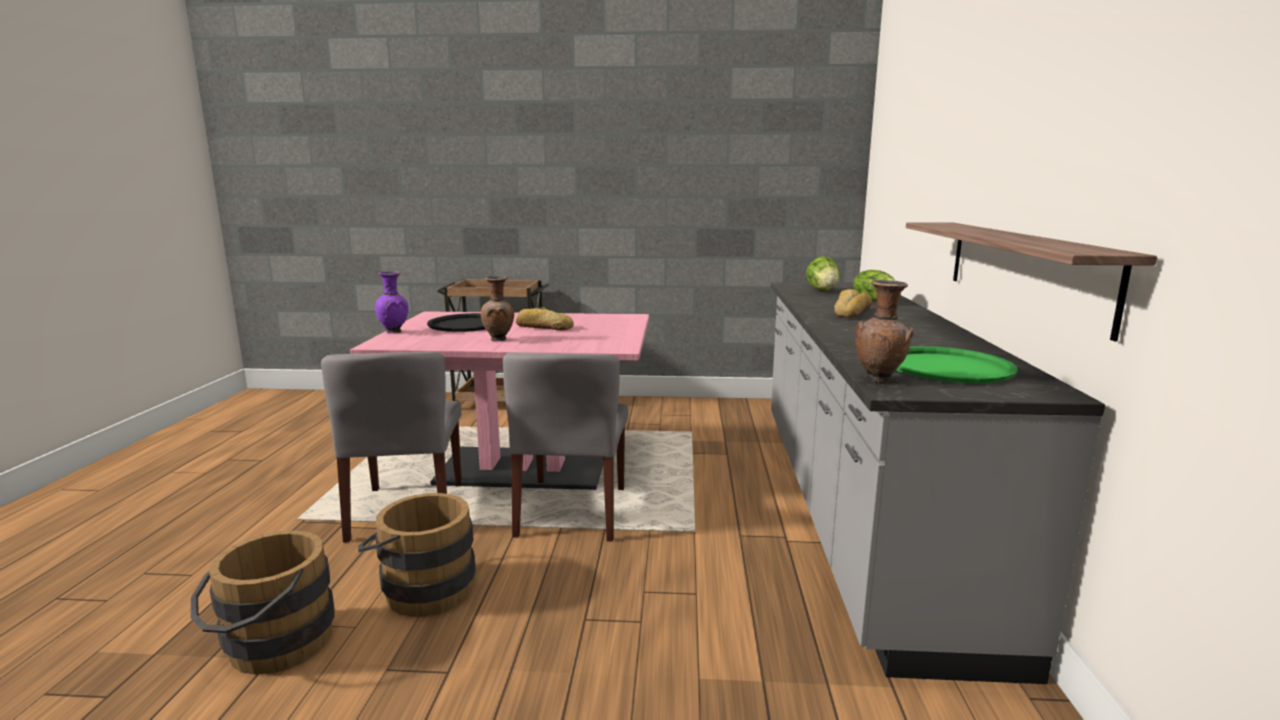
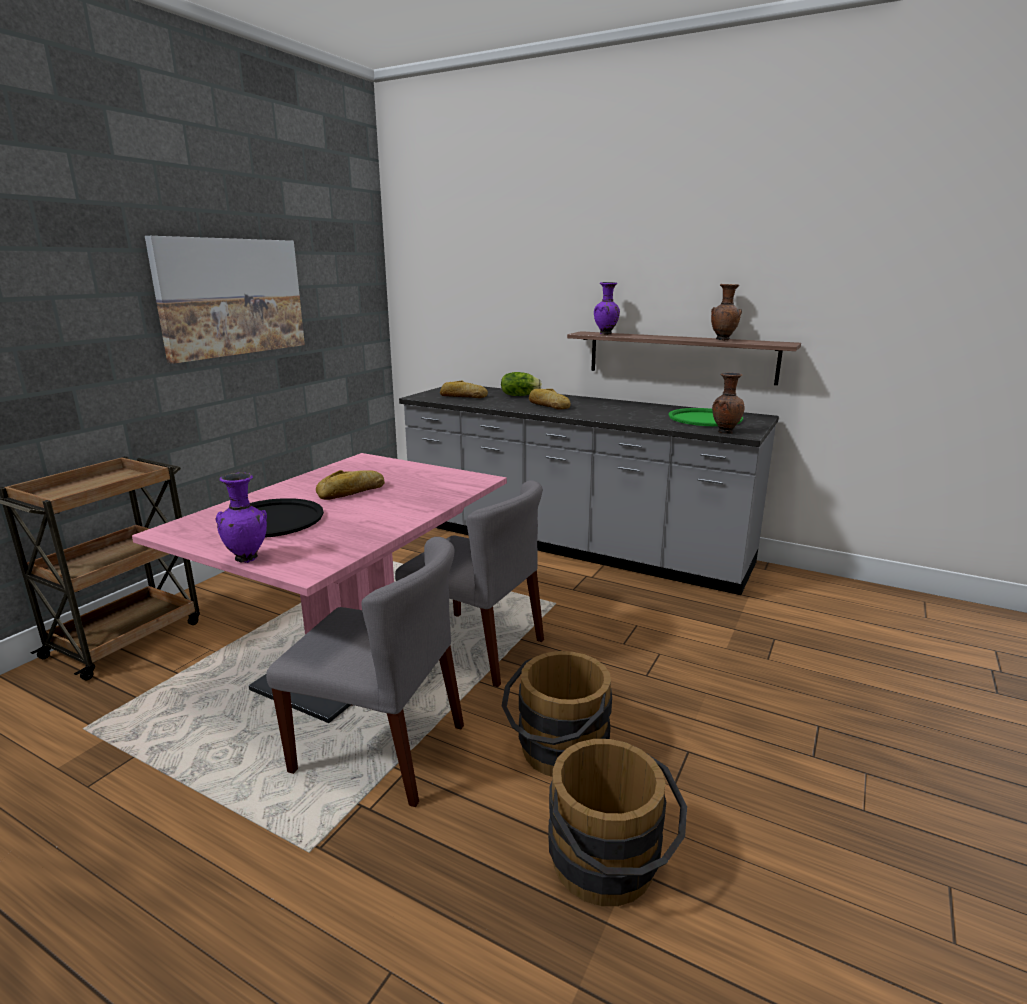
camera: 65 degrees left, 5 degrees up
brown vase [481,276,514,341] -> brown vase moved to [711,284,742,341]
lettuce [806,256,840,291] -> bread [440,381,488,398]
none -> picture [145,236,305,364]
none -> purple vase [594,282,620,335]

